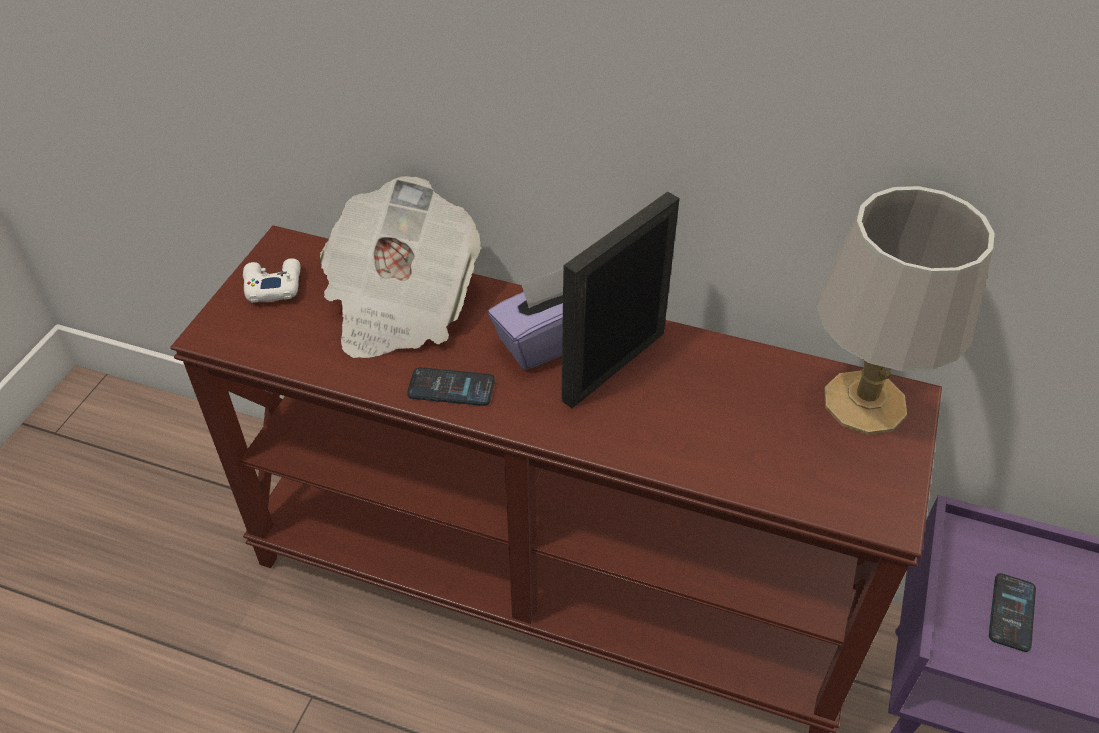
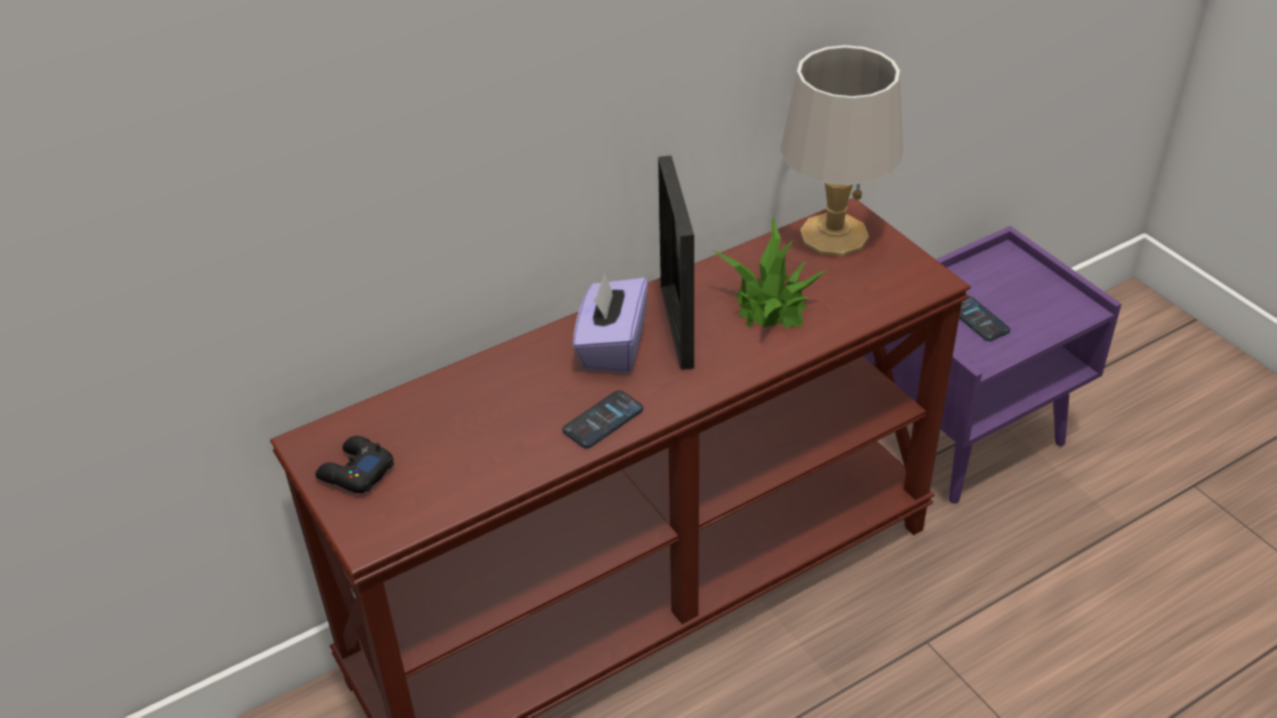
camera: 50 degrees left, 5 degrees down
white game controller [243,258,300,303] -> black game controller [315,436,394,493]
newspaper [320,176,481,358] -> none
none -> potted plant [712,215,826,328]

